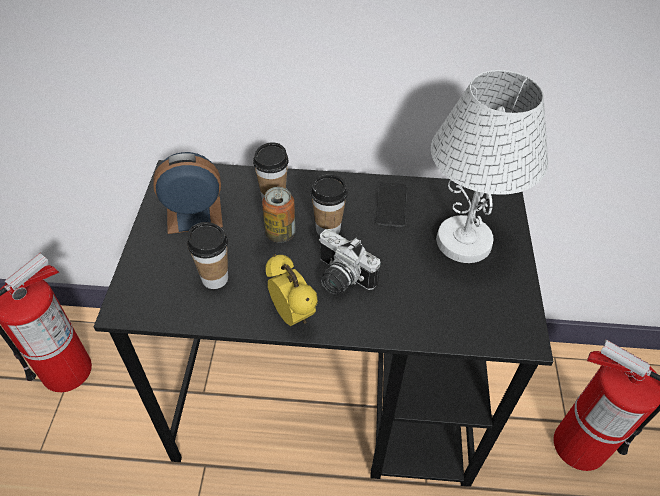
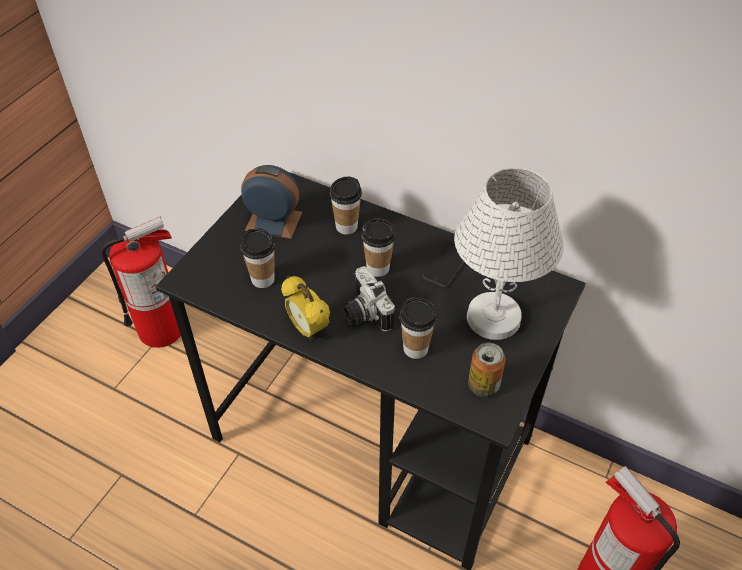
camera: 25 degrees right, 0 degrees up
can [262,187,295,243] -> can moved to [468,343,506,397]
alarm clock [265,254,318,326] -> alarm clock turned 150 degrees clockwise [281,276,330,341]
none -> cup [400,297,437,359]

